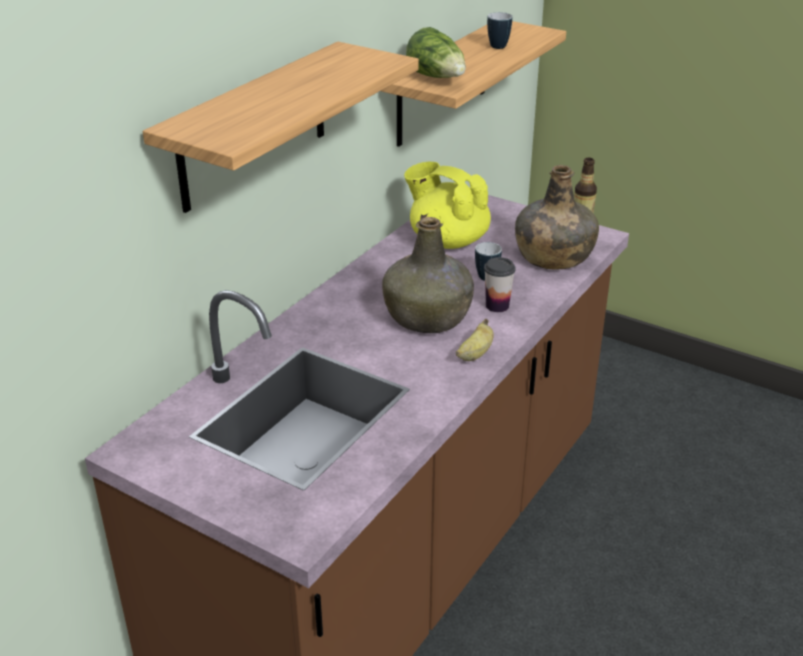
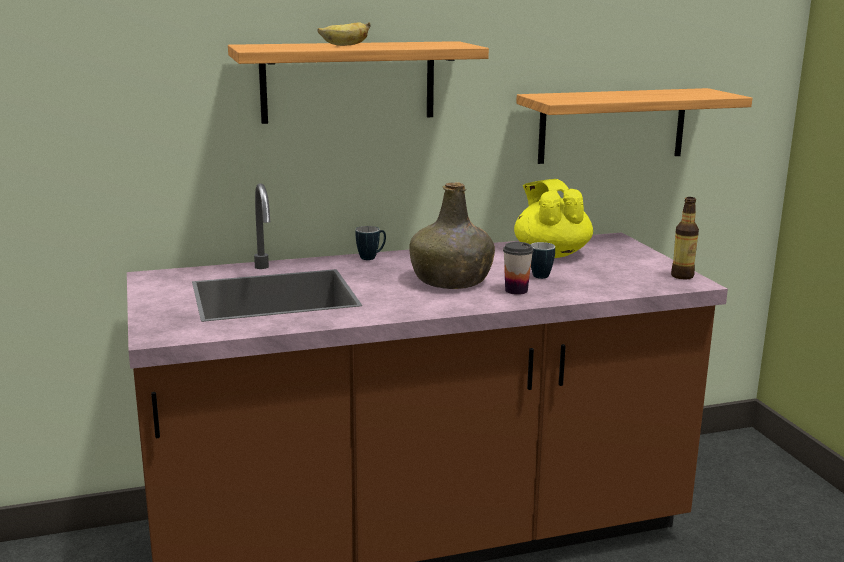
camera: 40 degrees right, 15 degrees down
lettuce [406,27,466,78] -> none
banana [456,319,494,361] -> banana moved to [318,22,371,46]
mug [487,12,512,49] -> mug moved to [355,226,386,260]
green bottle [515,165,599,270] -> none

